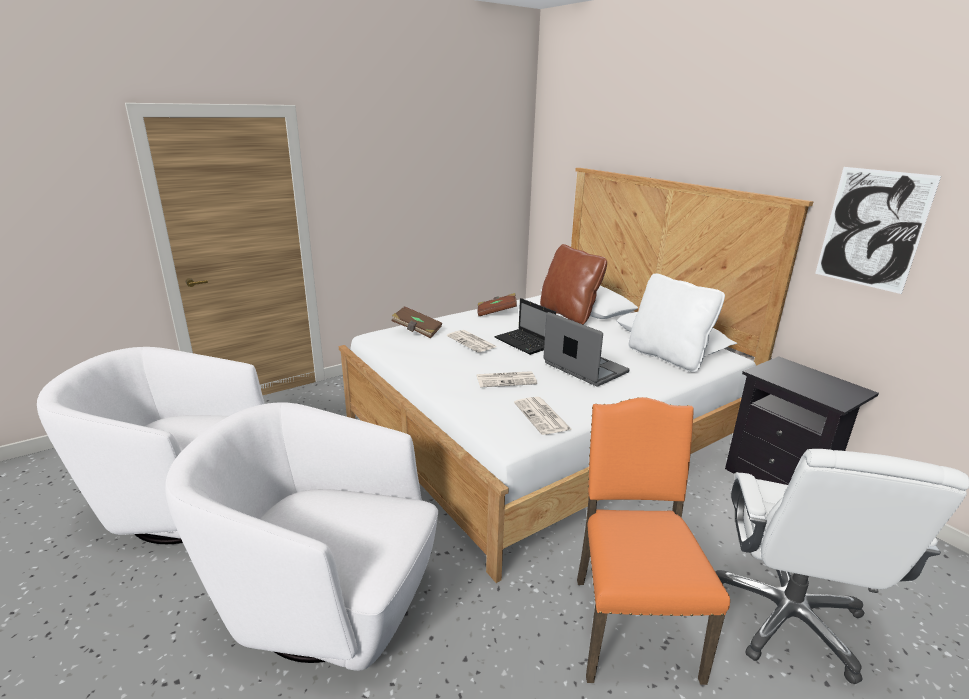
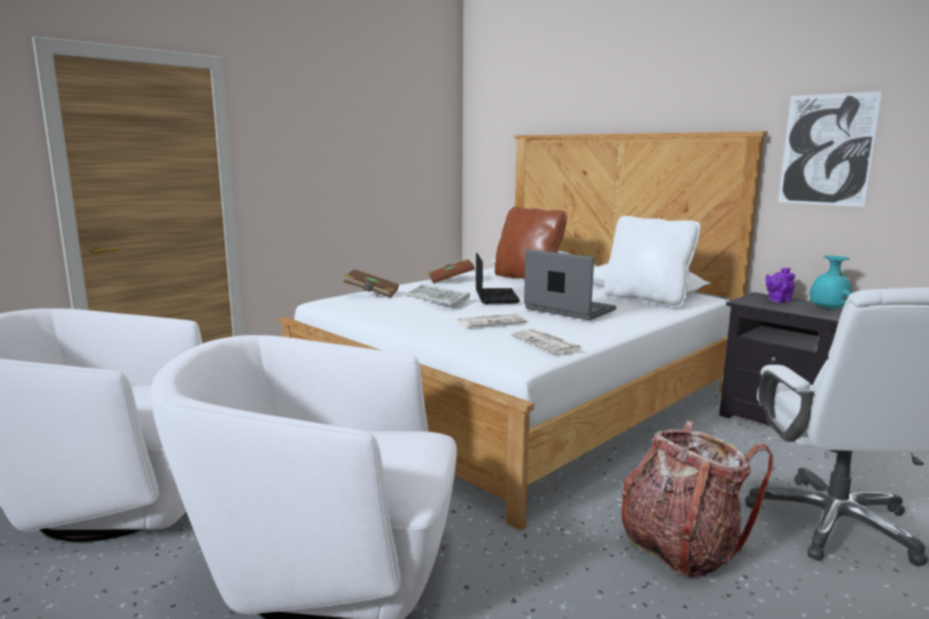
camera: 10 degrees left, 10 degrees down
newspaper [447,330,497,352] -> keyboard [405,284,470,305]
laptop [494,298,556,355] -> laptop turned 135 degrees counterclockwise [476,253,520,304]
orange chair [577,397,730,685] -> backpack [621,420,773,578]
none -> purple teapot [766,268,795,303]
none -> turquoise vase [810,255,853,310]

